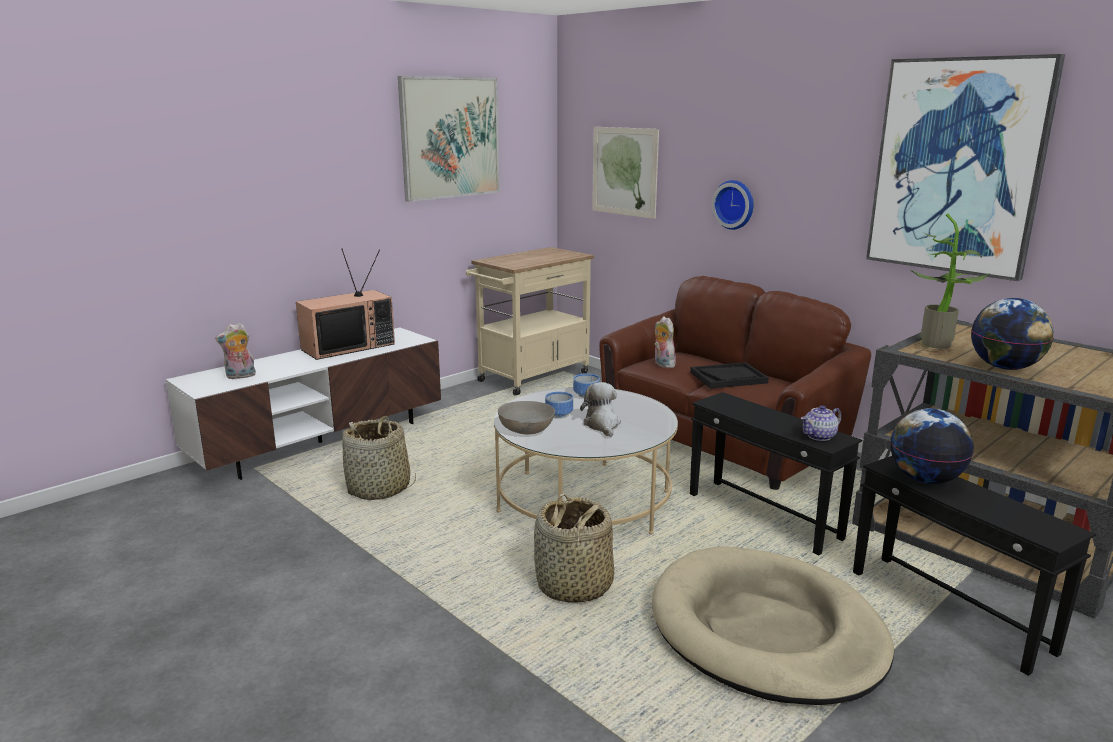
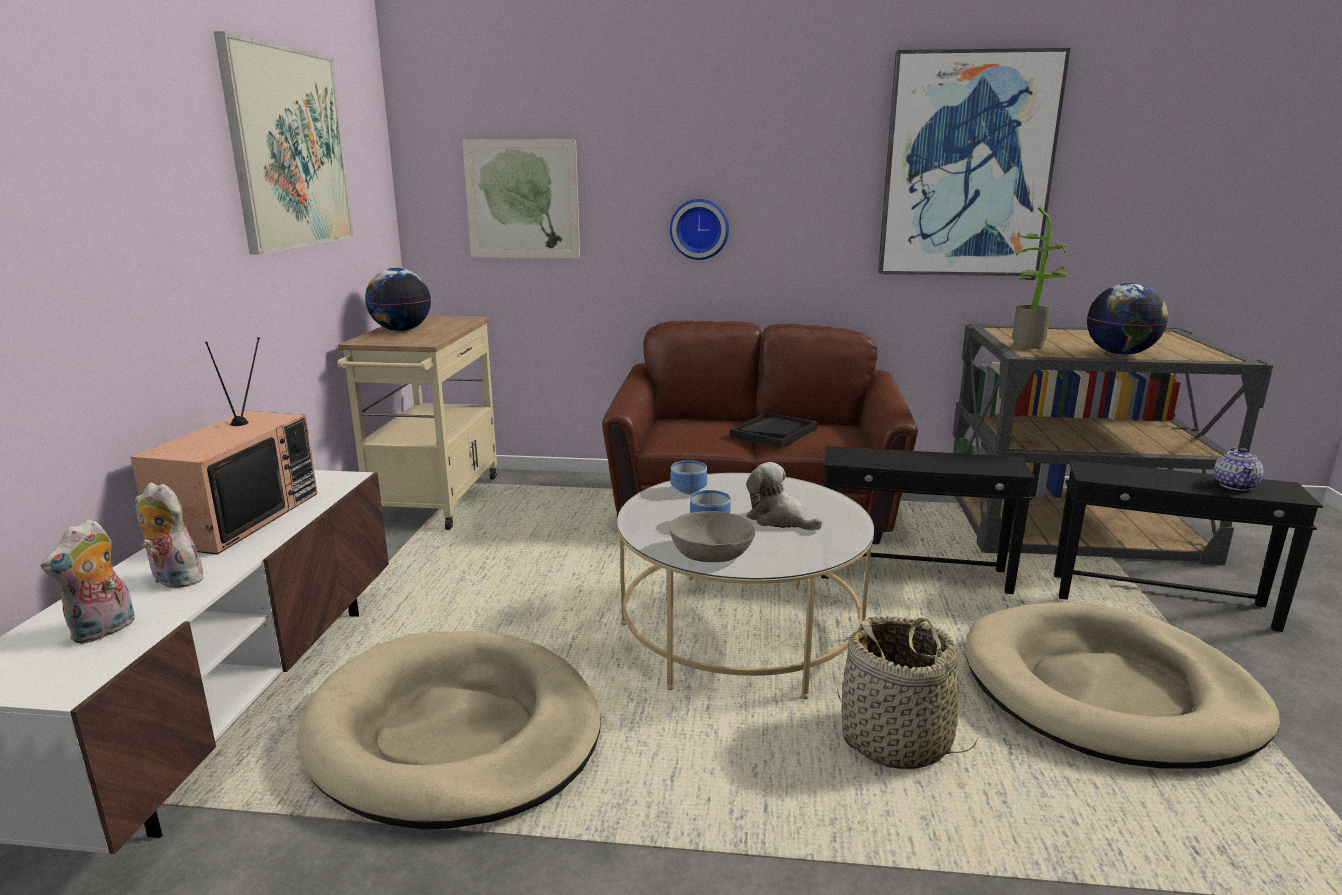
camera: 40 degrees left, 0 degrees up
basket [342,416,416,500] -> beige dog bed [297,631,601,829]
plush toy [654,316,676,368] -> plush toy moved to [135,482,208,588]
teapot [801,405,842,441] -> teapot moved to [1214,448,1264,491]
globe [890,408,974,484] -> globe moved to [365,268,431,331]

